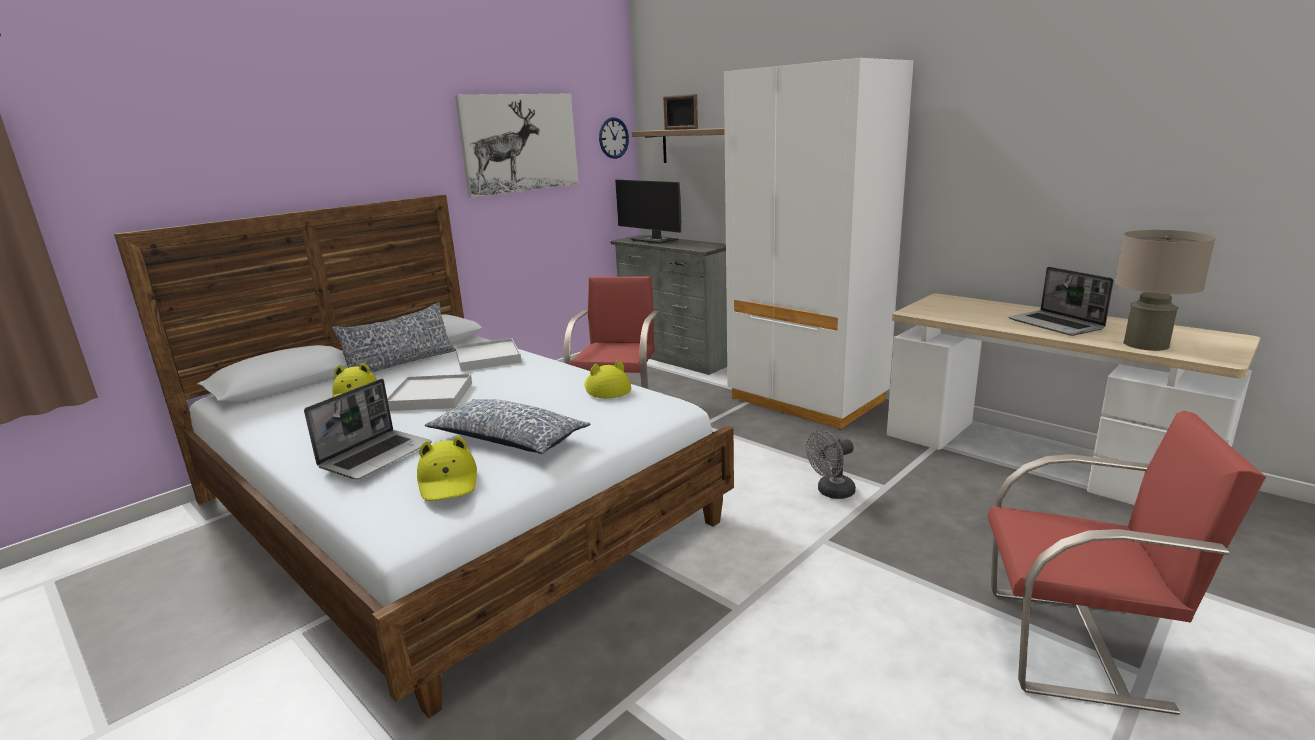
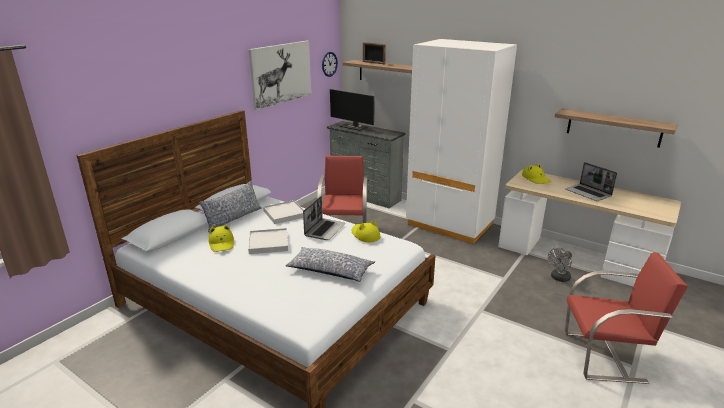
camera: 10 degrees left, 5 degrees up
laptop [304,379,432,480] -> laptop moved to [303,196,345,240]
yellow hat [417,436,477,501] -> yellow hat moved to [522,163,551,184]
grey fan [806,430,856,499] -> grey fan moved to [548,248,572,282]
beige table lamp [1115,230,1216,351] -> none
none -> shelf [555,108,678,148]

